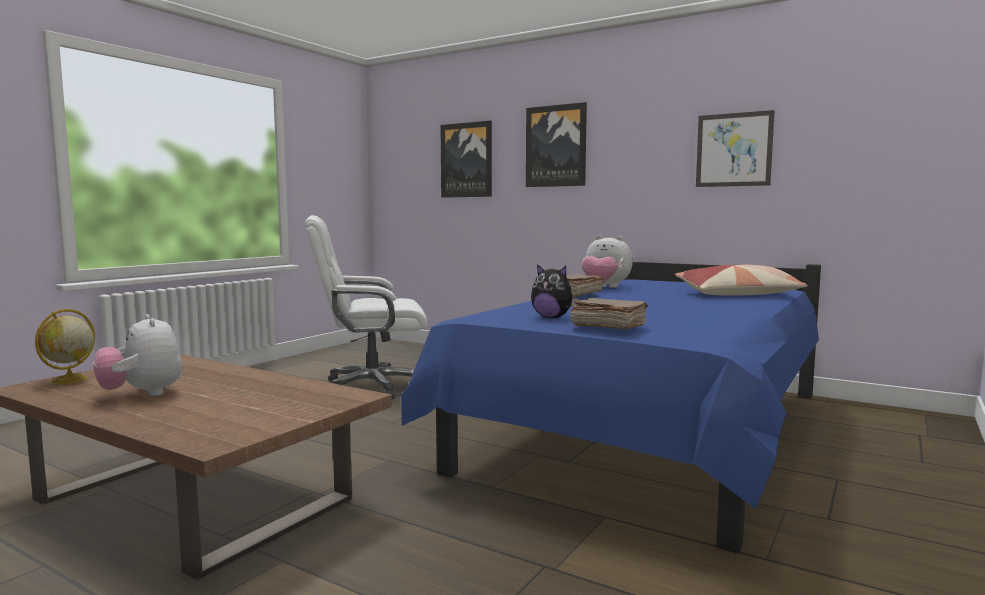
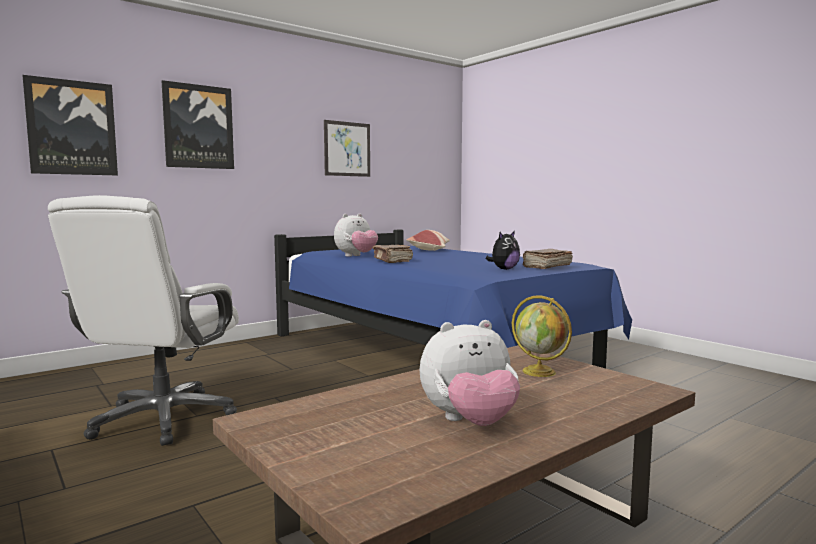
camera: 70 degrees left, 0 degrees up
globe [35,309,95,384] -> globe moved to [512,296,572,377]

